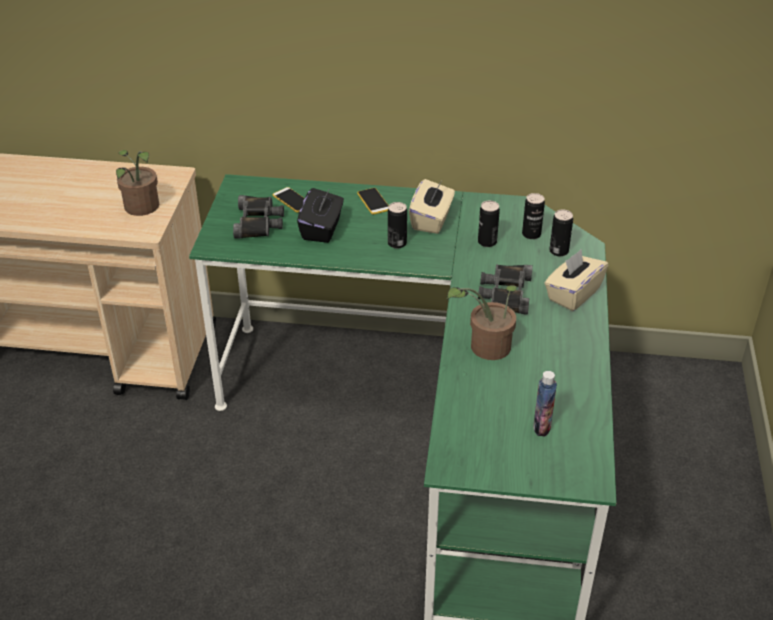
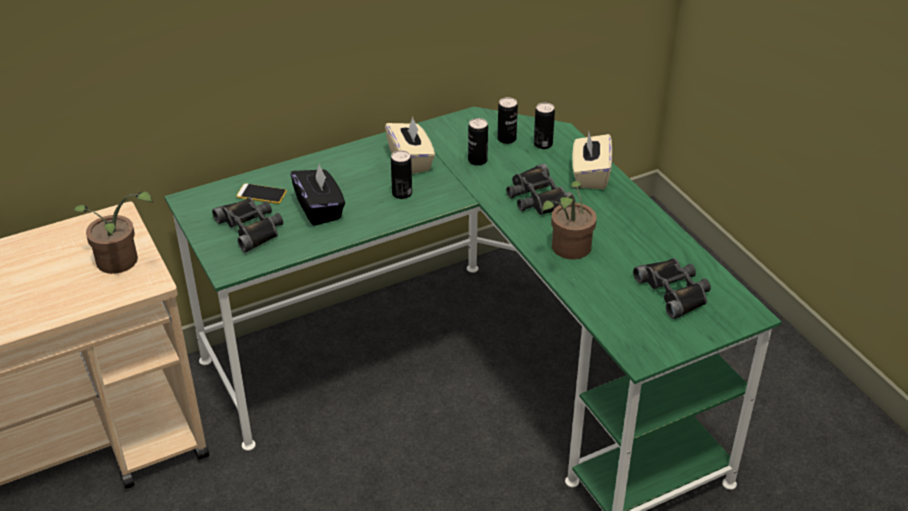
camera: 35 degrees left, 0 degrees up
phone [357,188,389,215] -> none
bottle [533,371,557,436] -> black binoculars [633,258,711,319]

